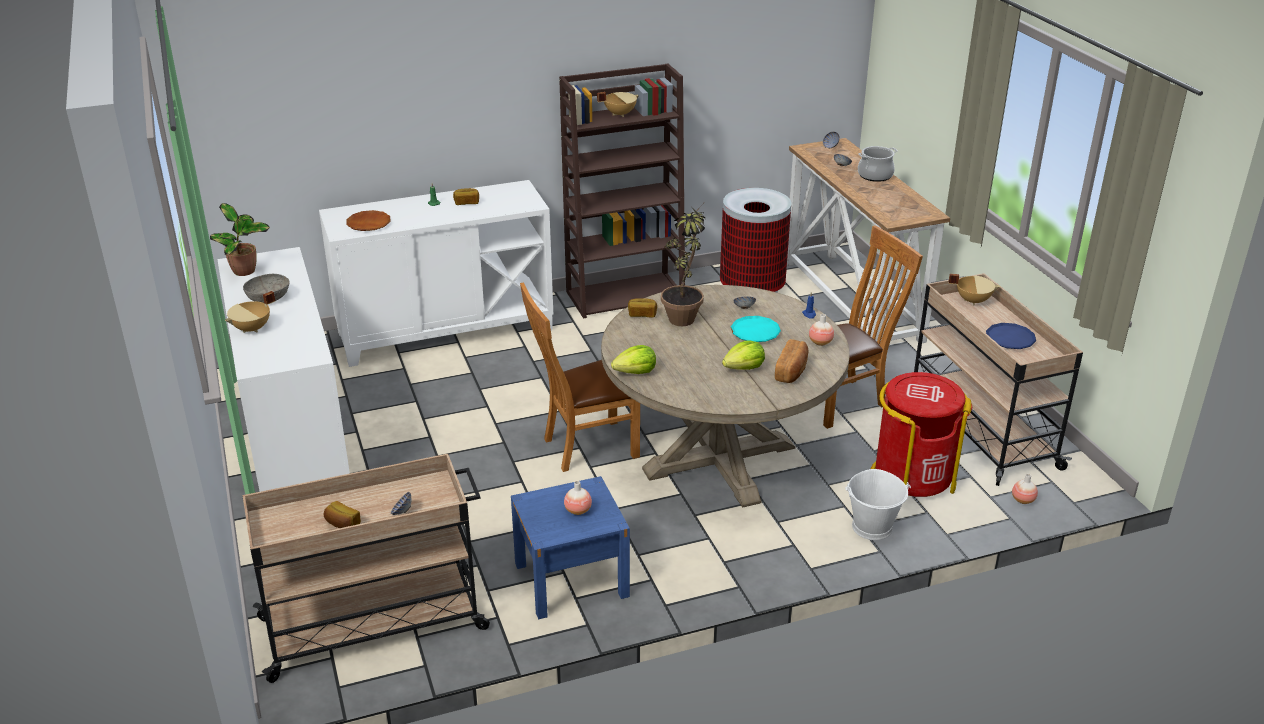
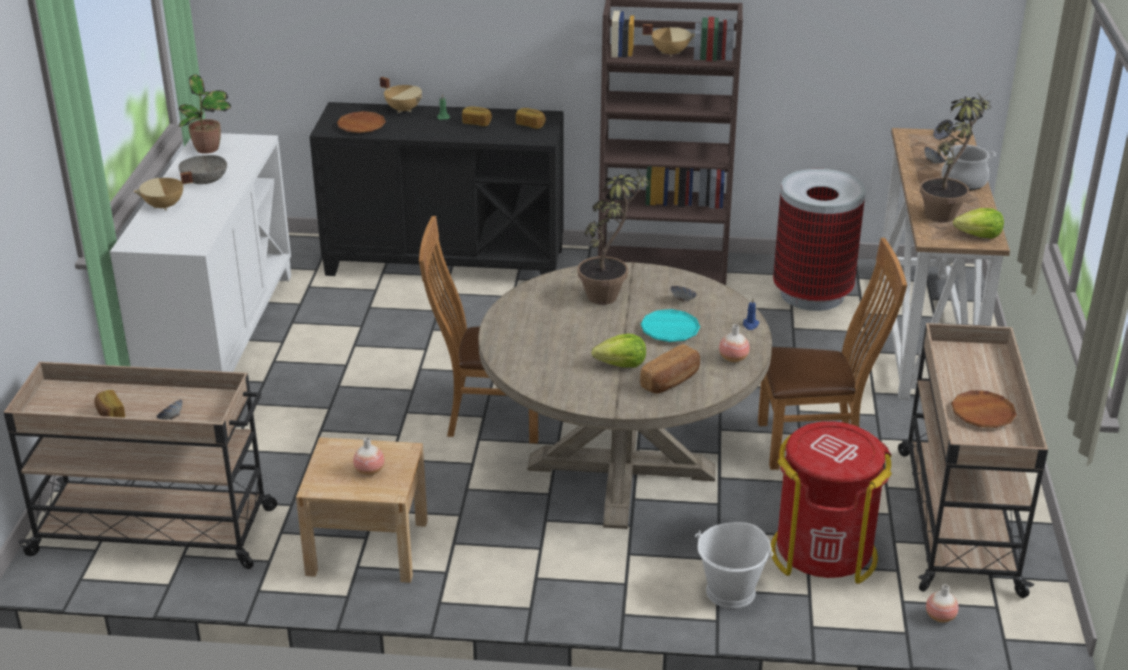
camera: 25 degrees right, 0 degrees up
white cabinet [319,180,553,367] -> black cabinet [309,102,564,276]
blue nightstand [511,476,630,619] -> beige nightstand [296,437,428,583]
lettuce [611,345,656,374] -> lettuce moved to [953,208,1004,239]
bread [628,298,657,318] -> bread moved to [516,108,546,129]
beige cooking pot [948,274,1000,305] -> beige cooking pot moved to [380,77,422,113]
blue plate [986,323,1036,349] -> brown plate [951,390,1017,428]
none -> potted plant [920,90,994,222]

